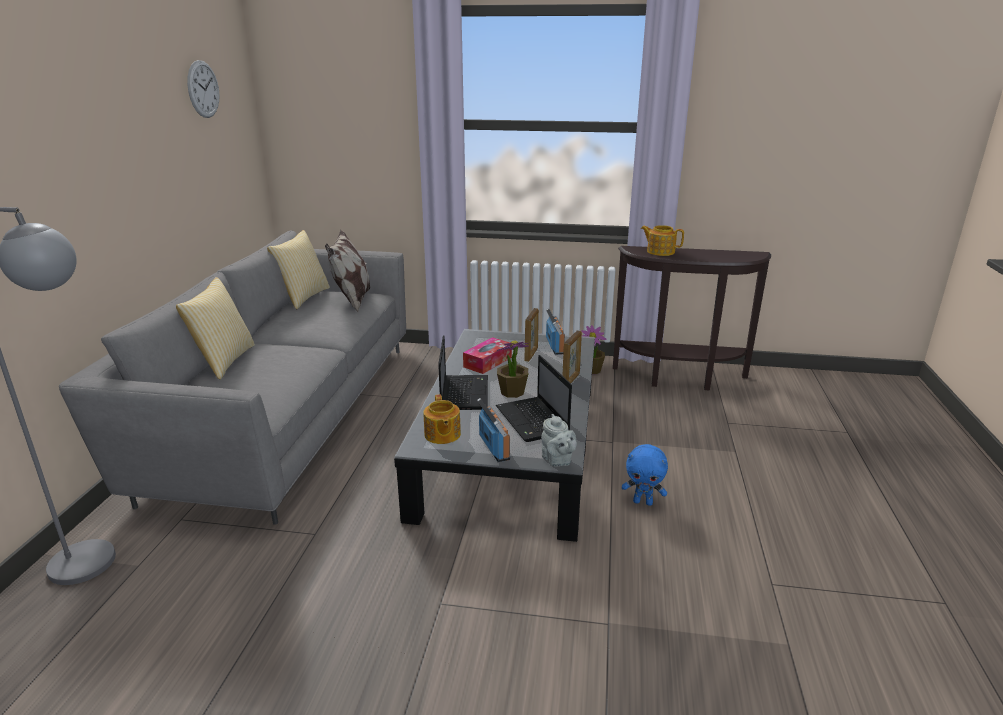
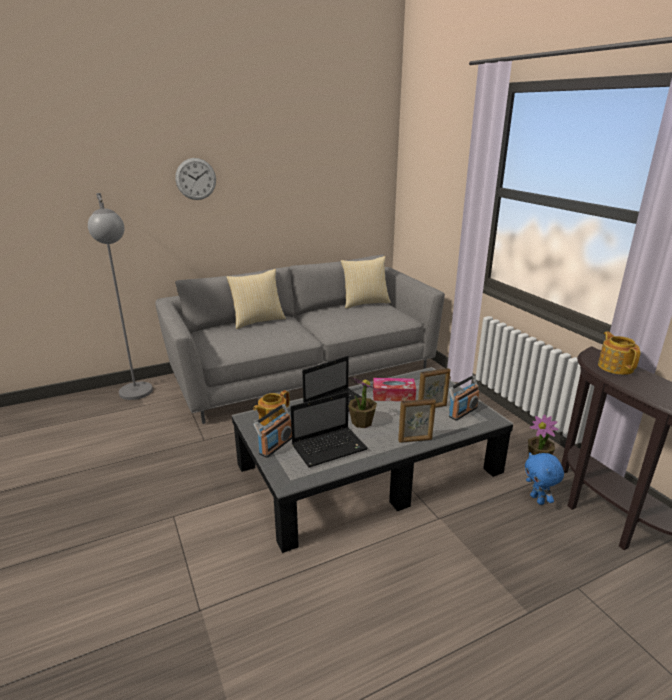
camera: 55 degrees right, 0 degrees up
wall clock [187,60,220,118] -> wall clock moved to [175,158,216,200]
pillow [325,229,370,312] -> none
laptop [496,355,572,442] -> laptop turned 150 degrees counterclockwise [290,392,368,467]
grey teapot [541,414,577,467] -> none
blue plush toy [622,444,668,506] -> blue plush toy moved to [525,452,564,505]

